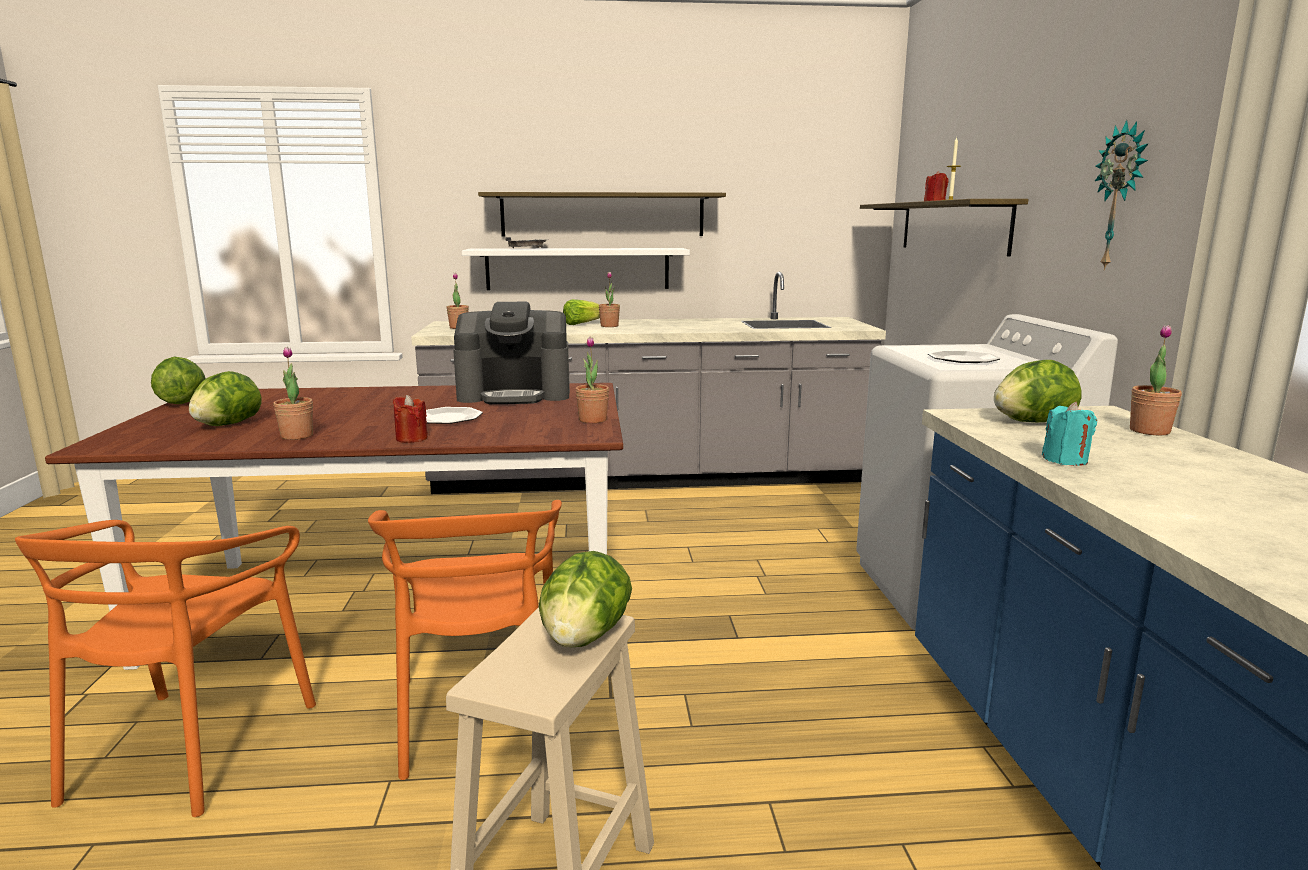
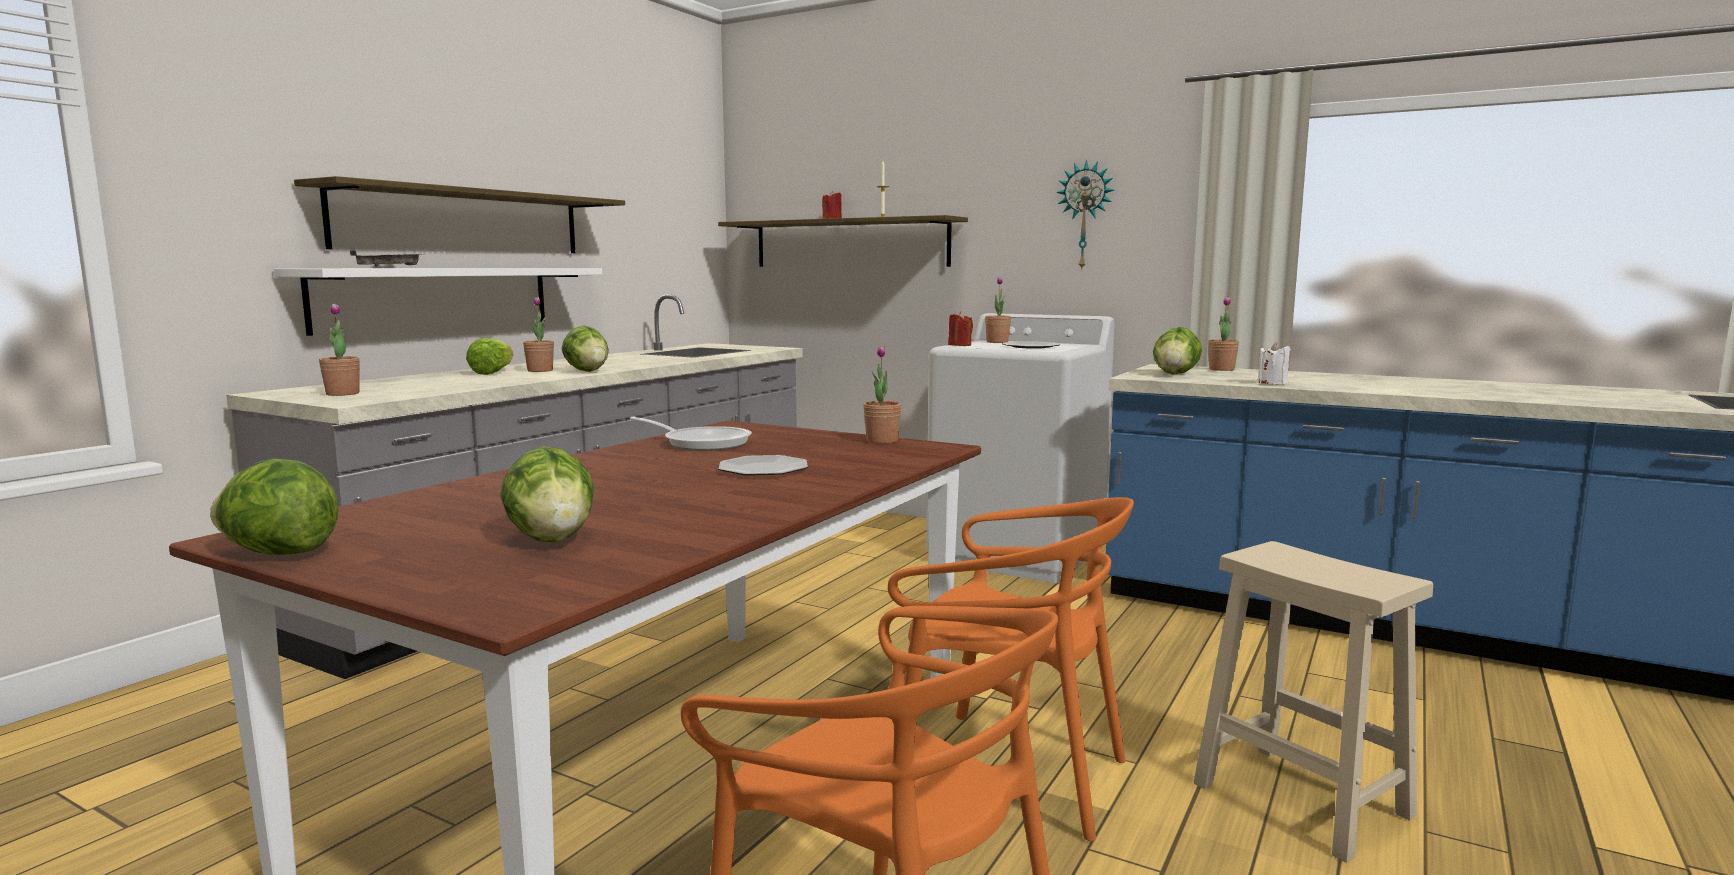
camera: 55 degrees left, 5 degrees down
potted plant [273,347,313,440] -> potted plant moved to [985,277,1011,343]
red candle [393,395,428,443] -> red candle moved to [948,312,973,346]
coffee machine [453,302,570,404] -> frying pan [630,417,752,451]
lettuce [539,551,632,647] -> lettuce moved to [562,325,609,372]
turquoise candle [1042,402,1097,466] -> white candle [1258,342,1291,384]

